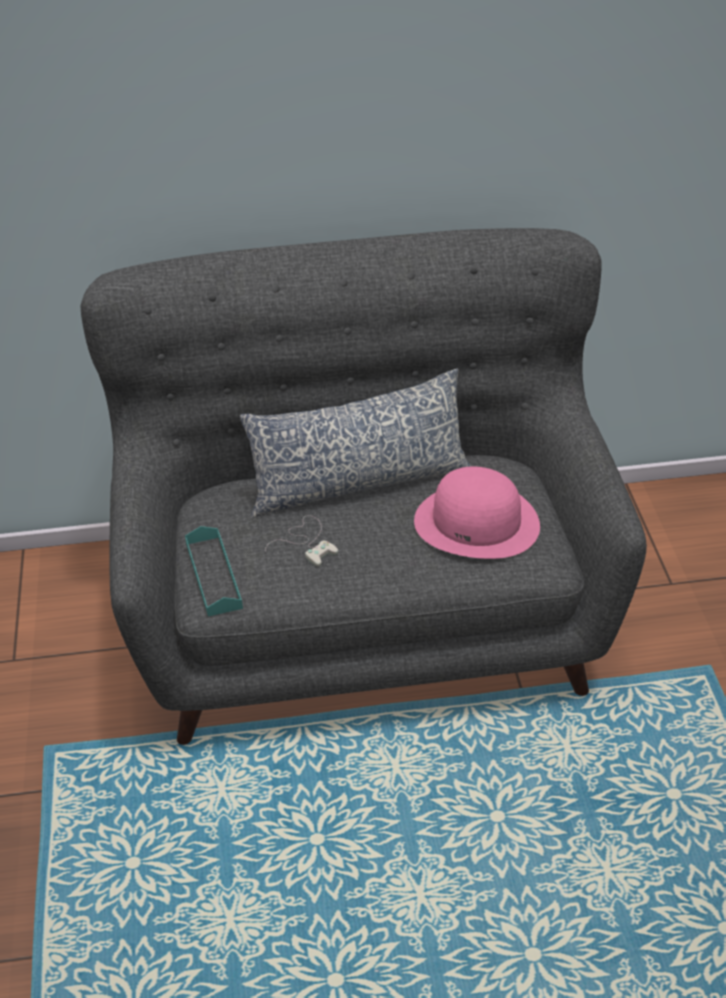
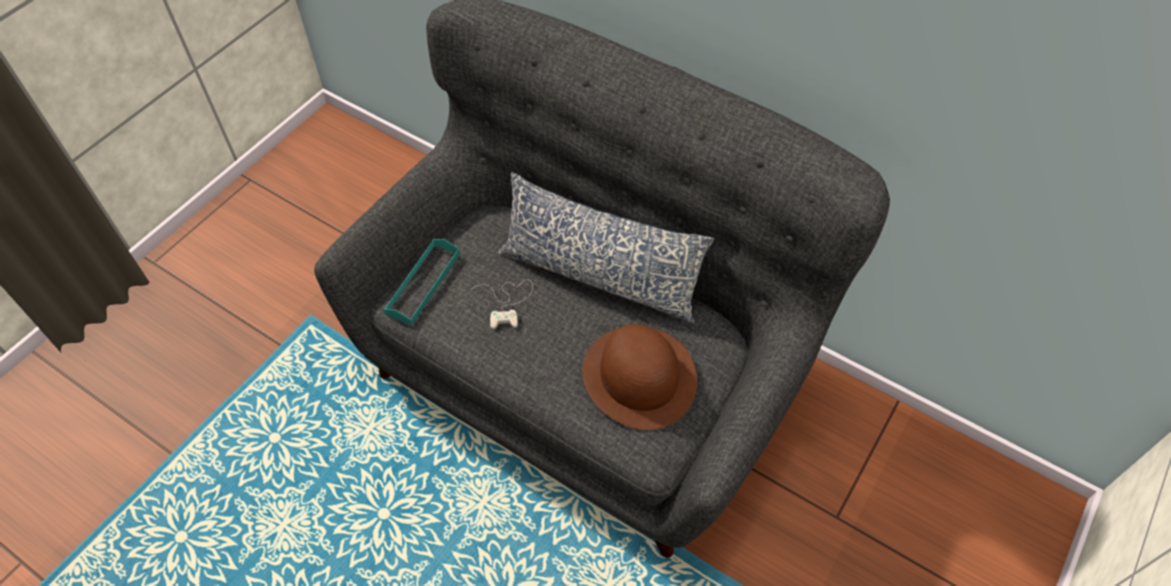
camera: 40 degrees right, 15 degrees up
pink hat [414,467,540,559] -> brown hat [582,324,697,430]

